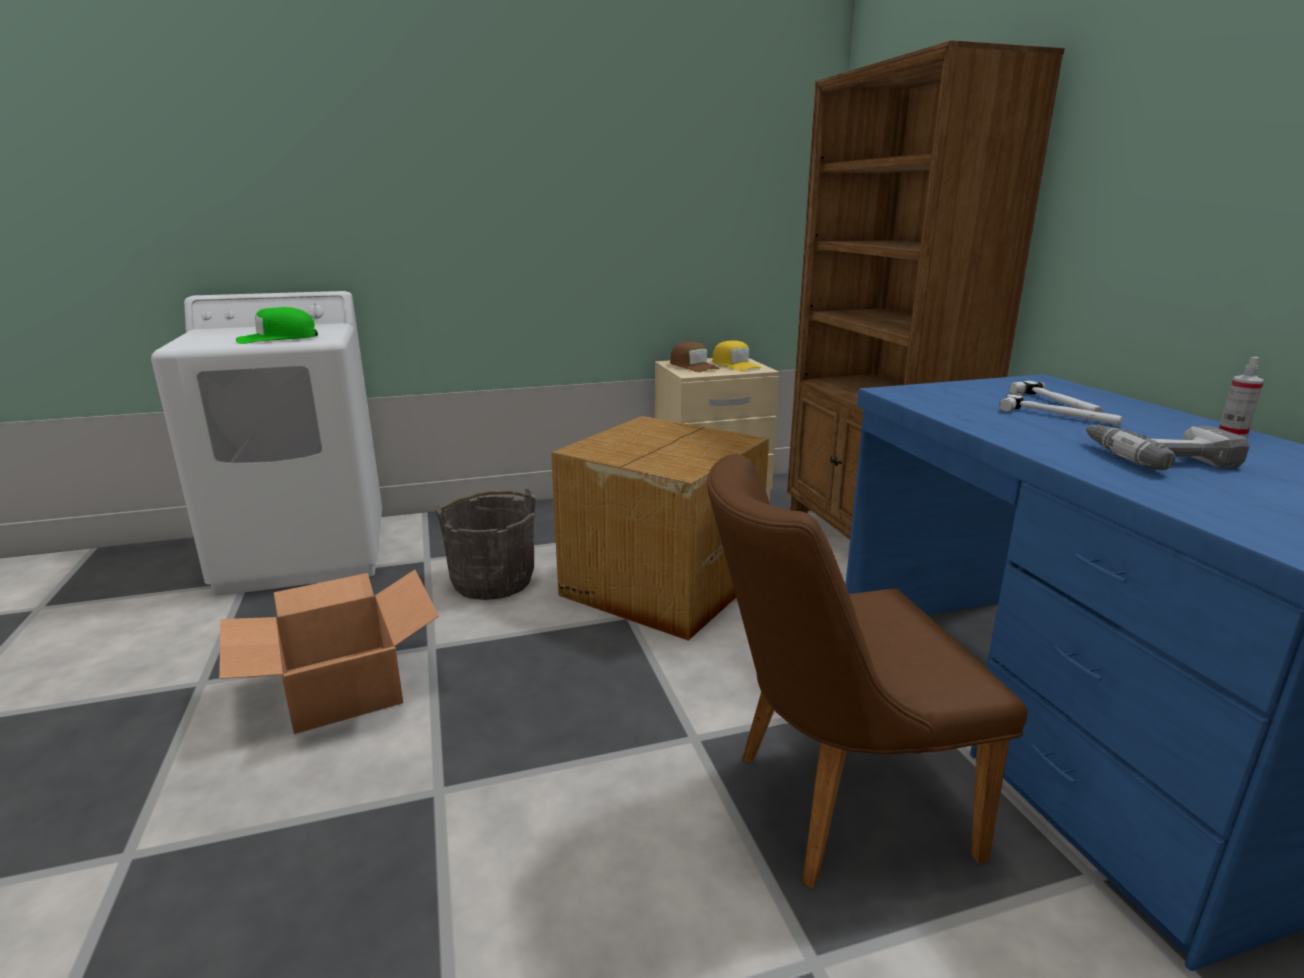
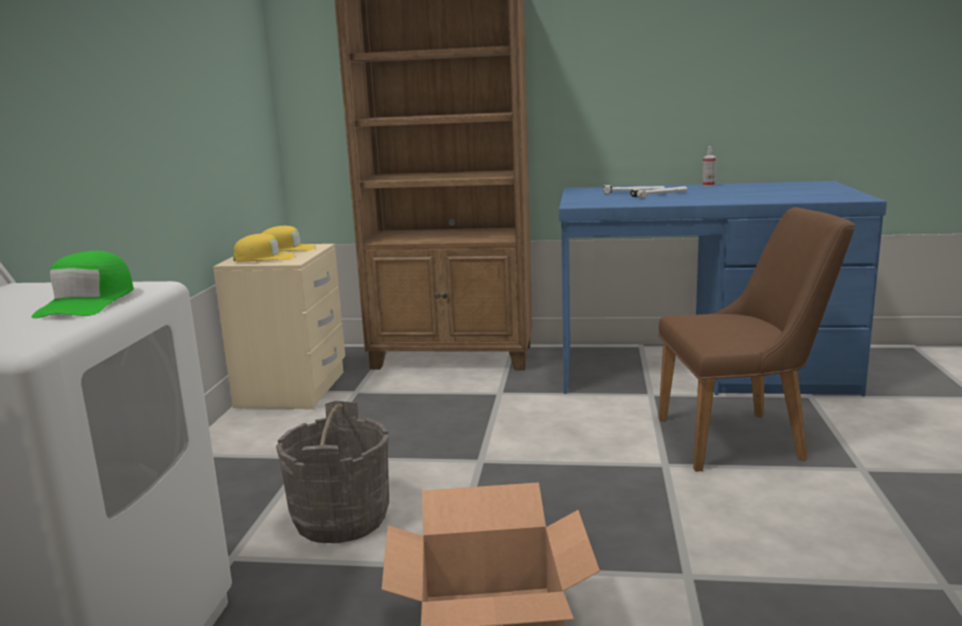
camera: 65 degrees left, 5 degrees down
cardboard box [551,416,769,641] -> none
brown cap [670,342,720,372] -> yellow cap [233,233,295,262]
brown chair [707,454,1028,889] -> brown chair turned 105 degrees counterclockwise [658,207,855,472]
power drill [1086,425,1249,470] -> none

